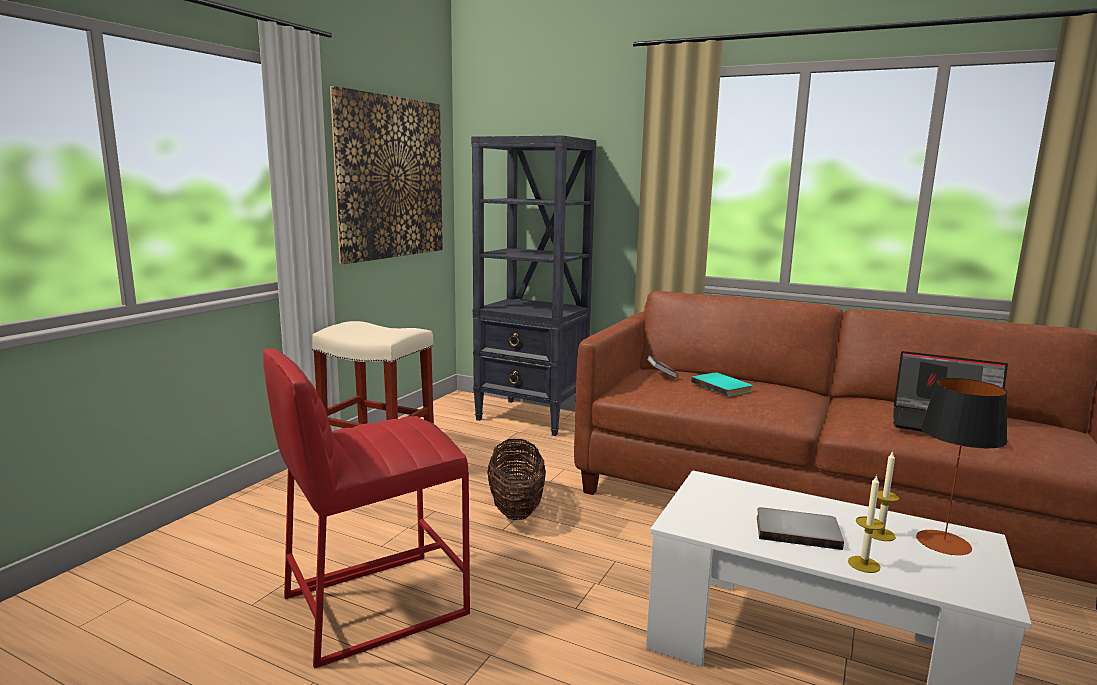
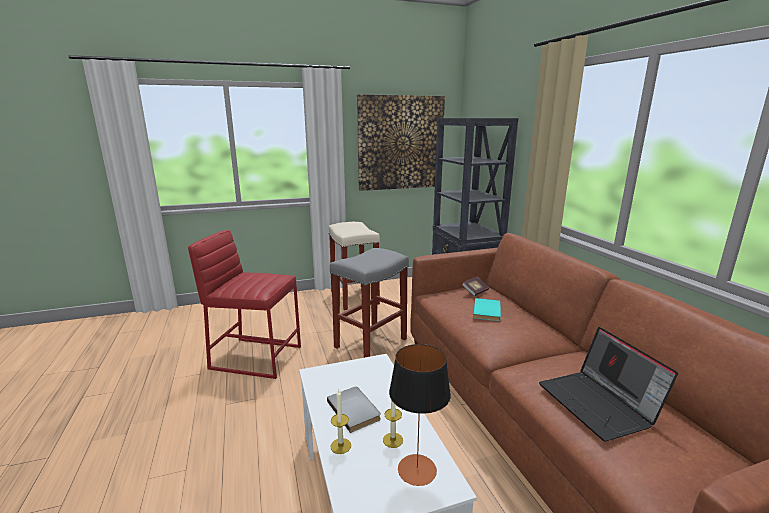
camera: 45 degrees right, 5 degrees up
basket [487,439,546,520] -> grey stool [330,248,409,358]

